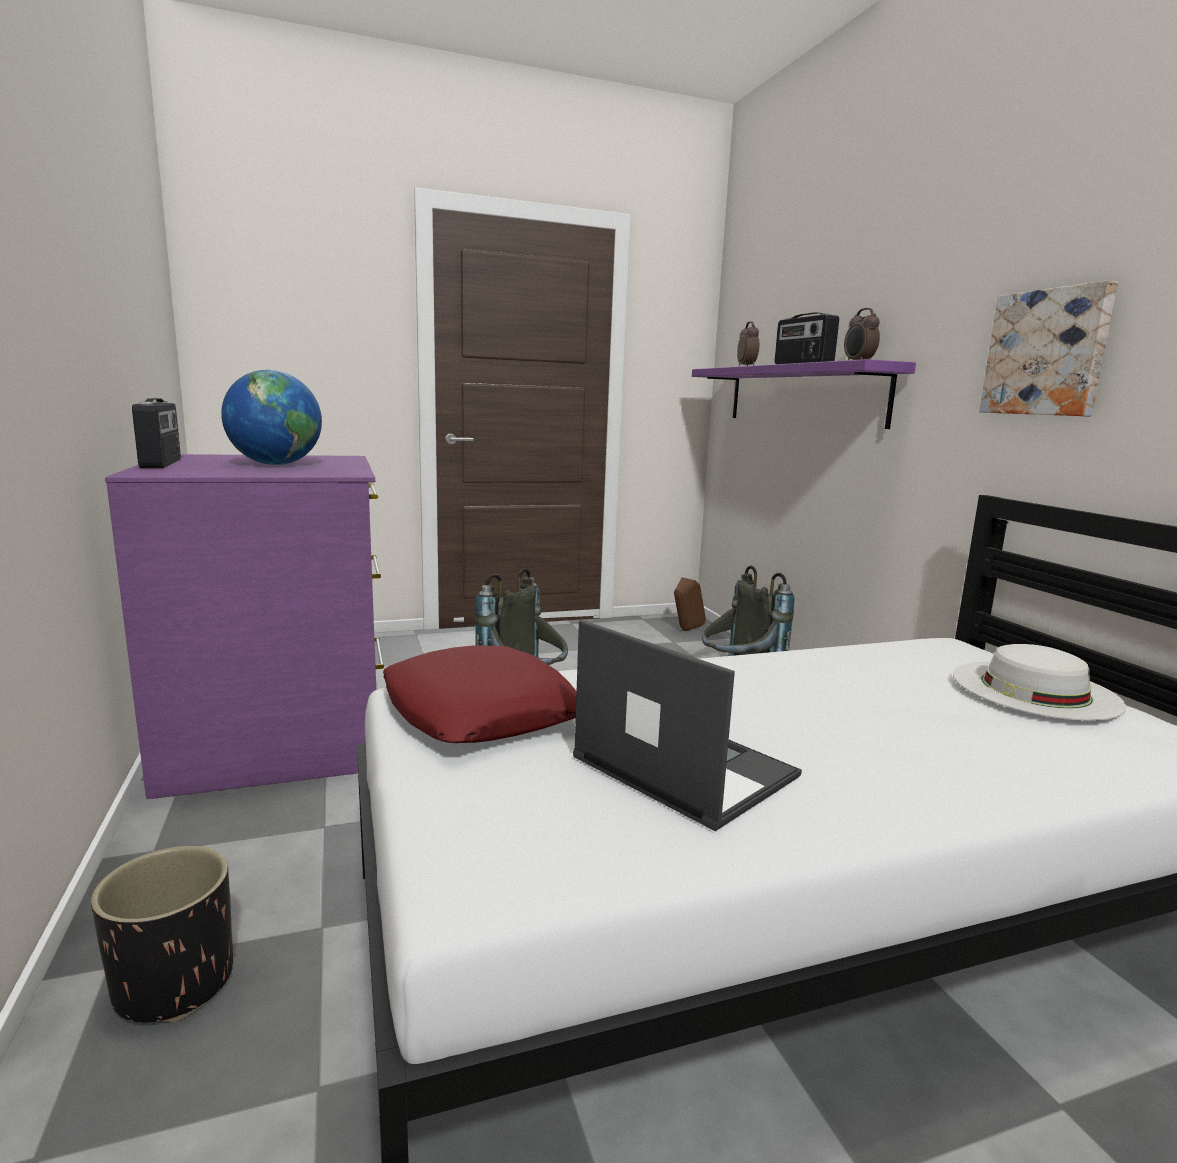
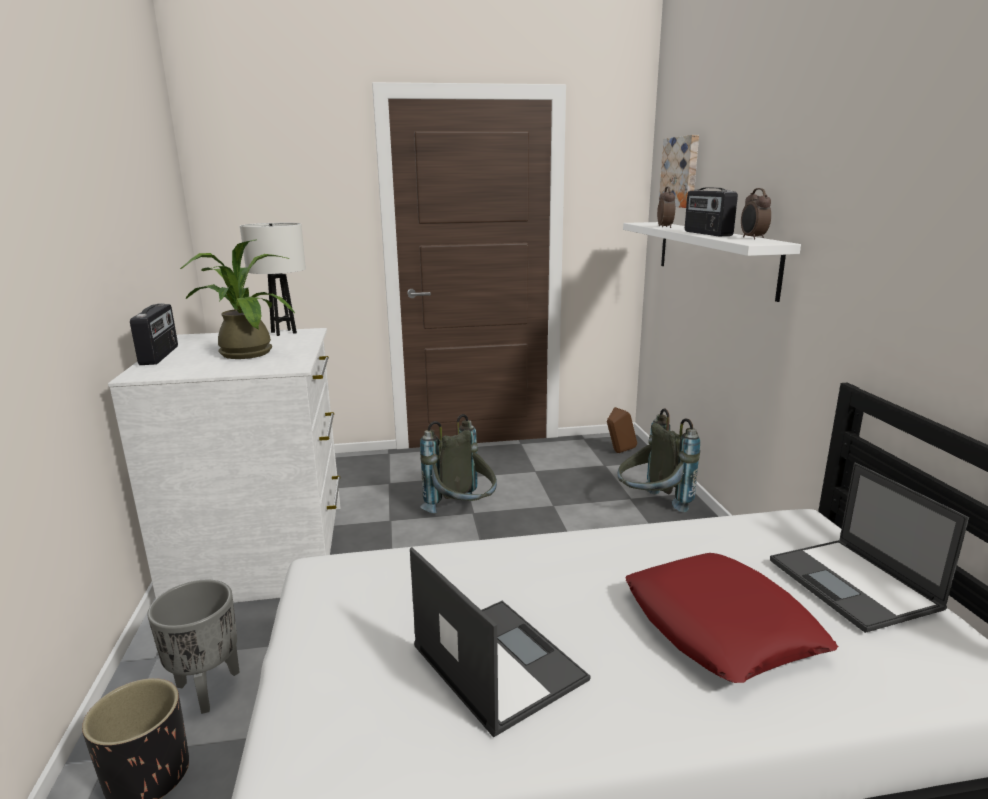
camera: 10 degrees right, 5 degrees up
purple dresser [105,454,384,799] -> white dresser [108,328,341,603]
globe [221,370,322,465] -> potted plant [180,240,295,359]
red pillow [383,646,577,743] -> red pillow moved to [625,553,838,683]
purple shelf [692,359,916,429] -> white shelf [623,222,801,302]
white hat [953,644,1127,721] -> laptop [770,462,969,633]
picture [979,281,1118,417] -> picture moved to [659,135,699,208]
none -> grey planter [147,580,240,714]
none -> white table lamp [240,223,306,336]

